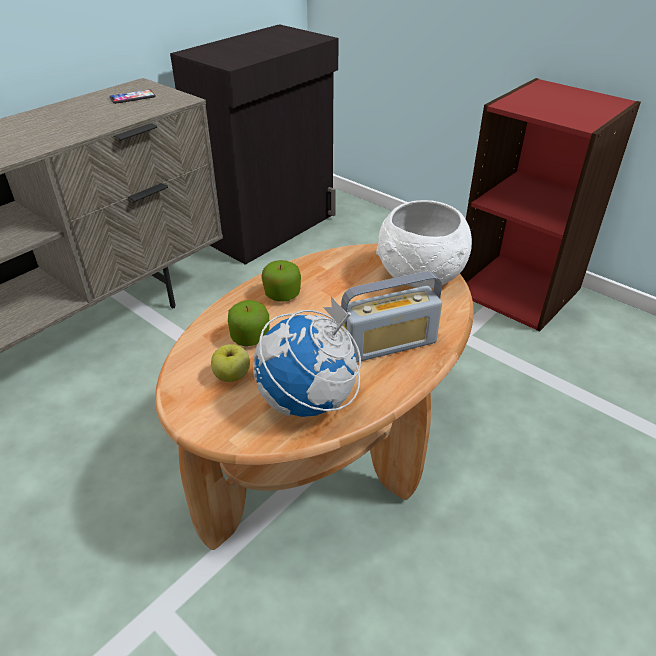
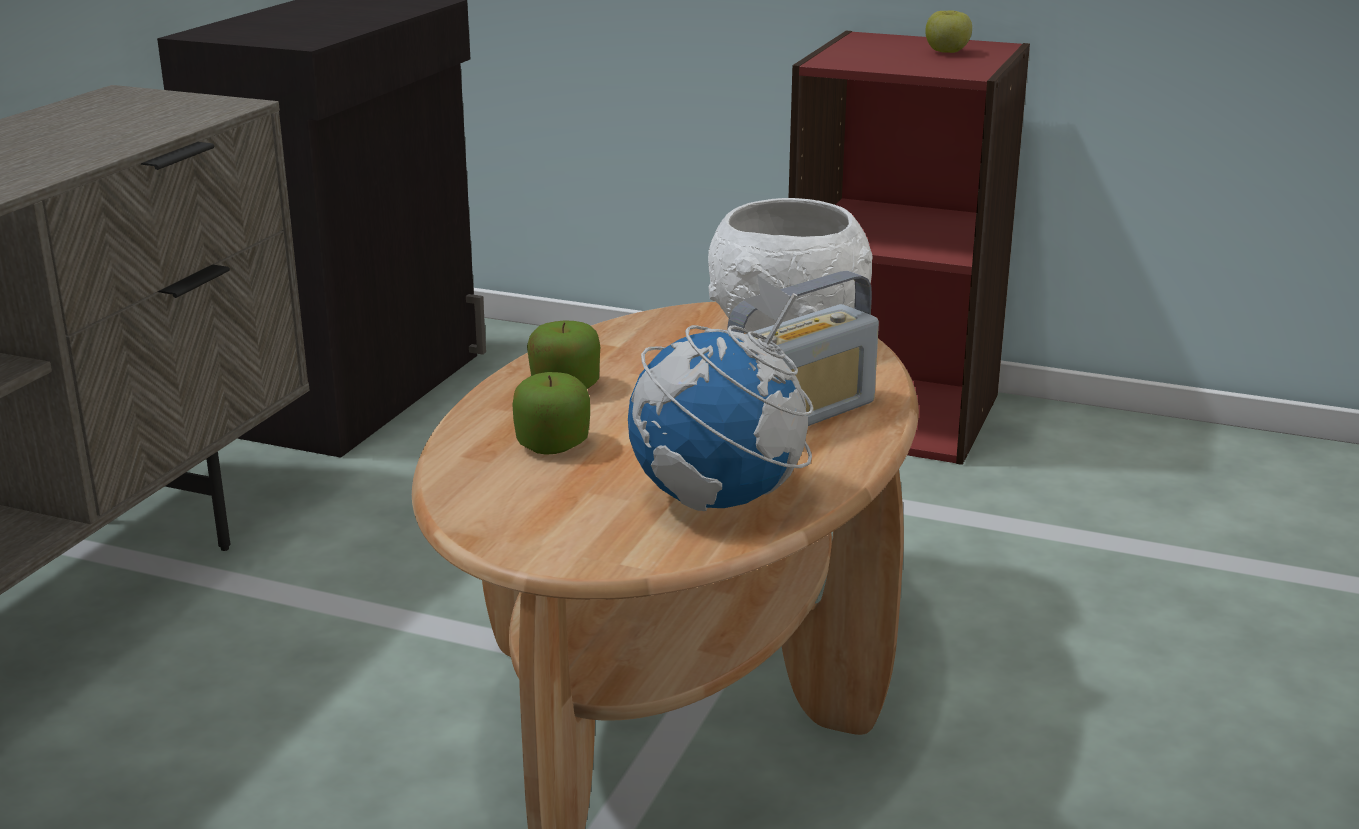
camera: 20 degrees left, 15 degrees down
phone [109,89,156,104] -> none
apple [211,344,250,382] -> apple moved to [925,10,972,53]

